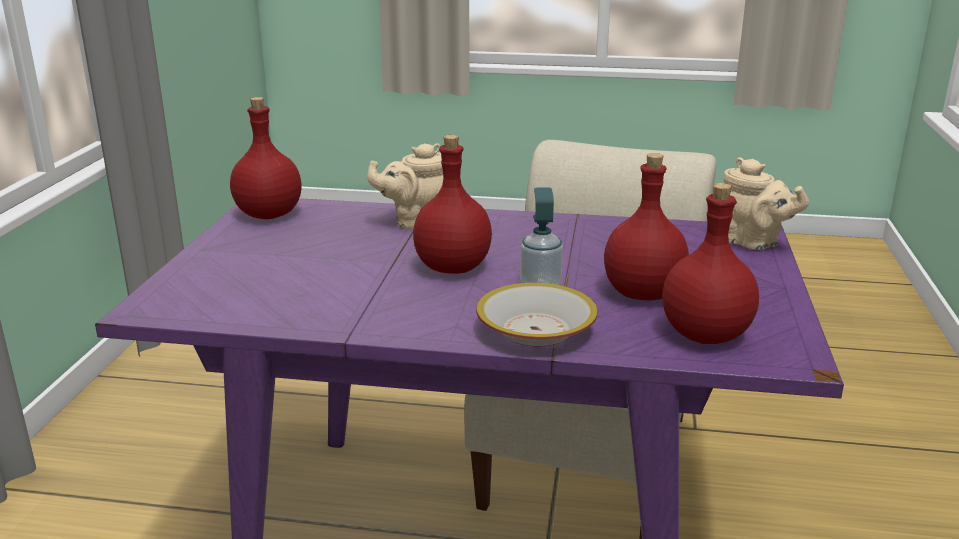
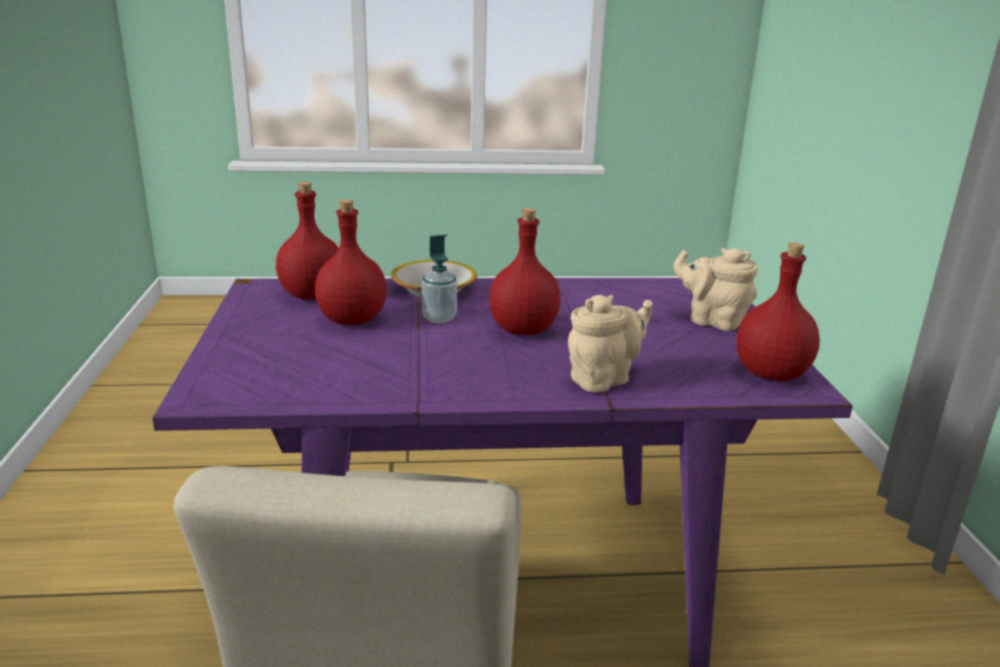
camera: 165 degrees right, 0 degrees up
beige teapot [723,157,809,250] -> beige teapot moved to [673,248,758,331]

